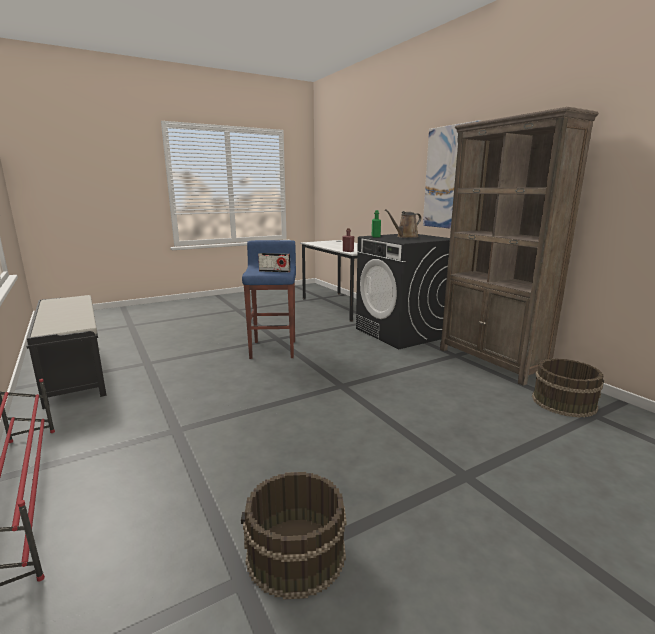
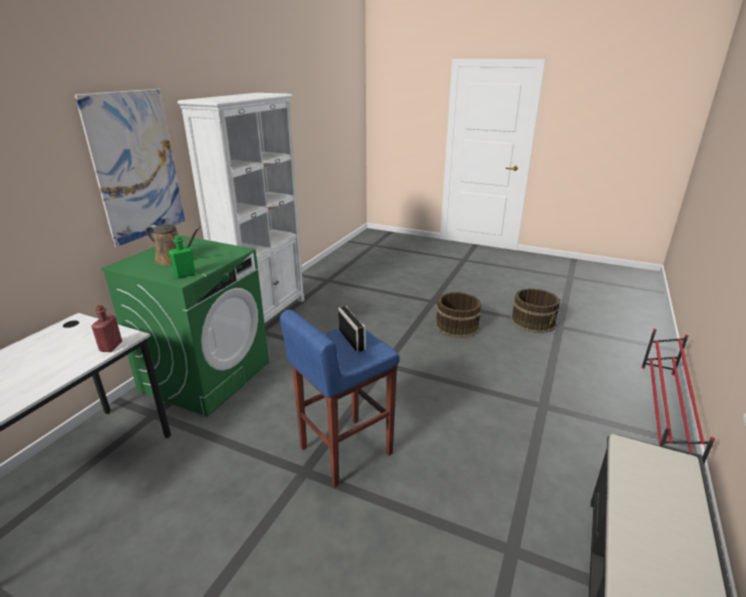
camera: 125 degrees left, 10 degrees up
black washing machine [356,234,450,349] -> green washing machine [101,236,269,417]
brown bookcase [440,107,599,386] -> white bookcase [178,93,304,323]
brown bucket [532,358,604,418] -> brown bucket moved to [435,292,482,338]

